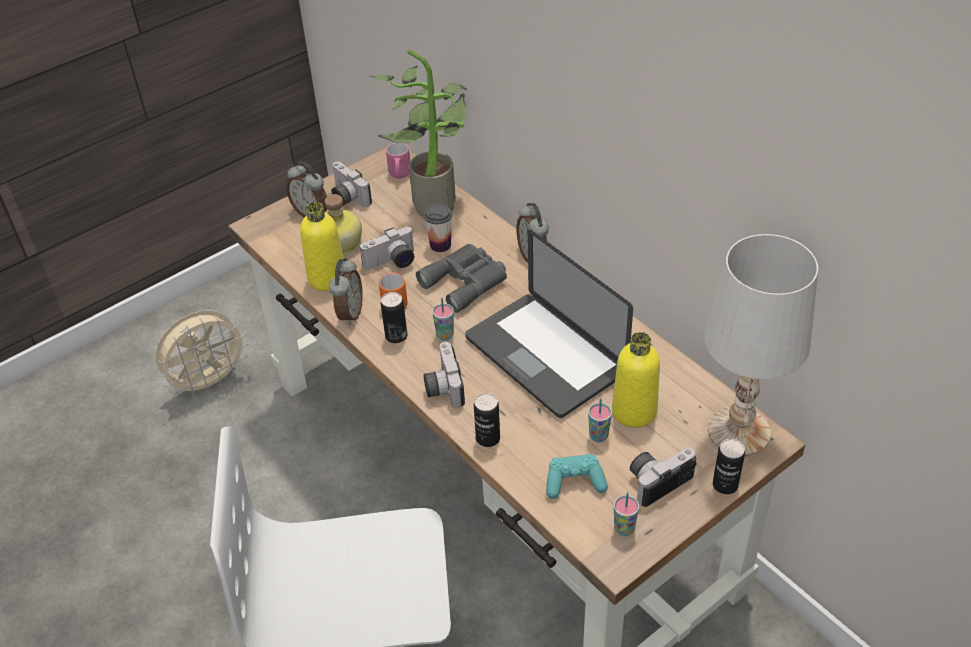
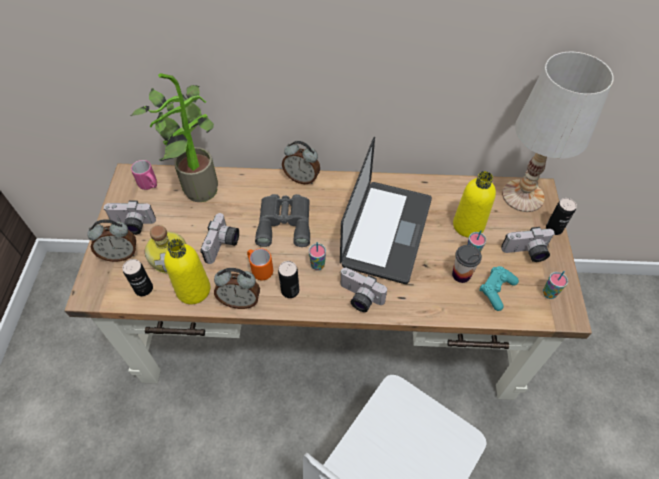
camera: 50 degrees left, 10 degrees up
beige fan [155,311,250,398] -> none
alarm clock [329,258,363,325] -> alarm clock turned 135 degrees clockwise [214,268,260,309]
cup [424,203,452,252] -> cup moved to [452,245,482,283]
laptop [465,230,633,418] -> laptop turned 75 degrees counterclockwise [340,137,432,284]
can [474,393,500,447] -> can moved to [122,259,153,296]
camera [630,448,697,507] -> camera turned 105 degrees counterclockwise [501,227,554,262]

